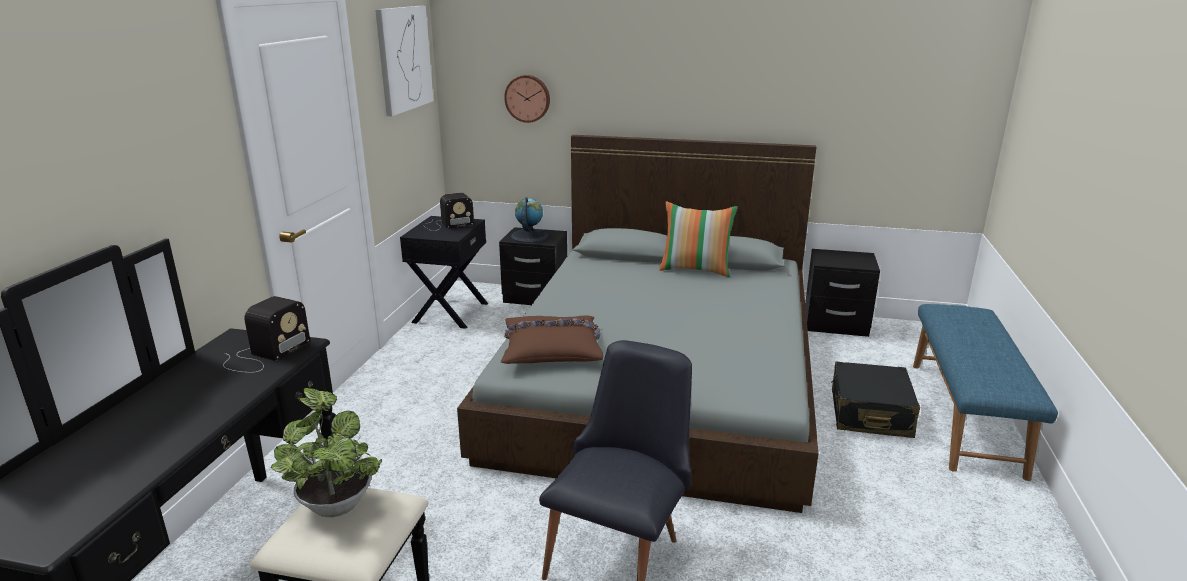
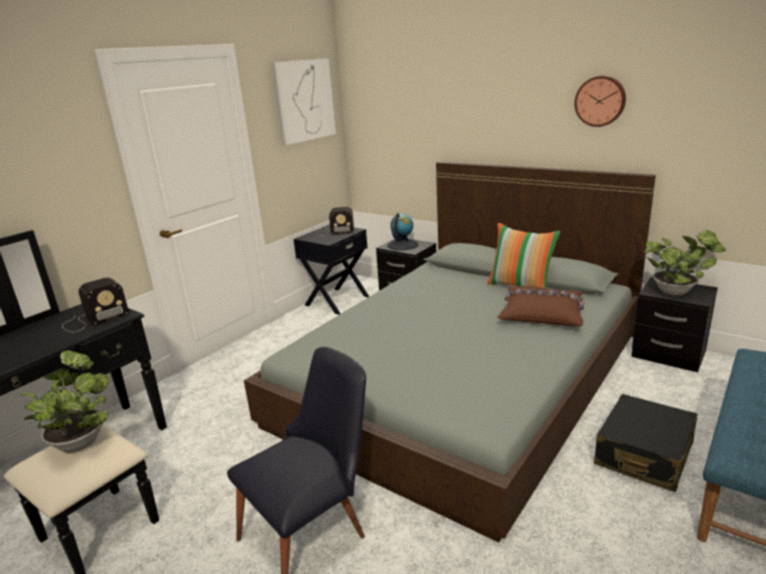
camera: 25 degrees right, 0 degrees up
brown pillow [501,315,604,364] -> brown pillow moved to [497,286,585,326]
wall clock [504,75,550,123] -> wall clock moved to [574,76,626,127]
none -> potted plant [644,230,726,296]

